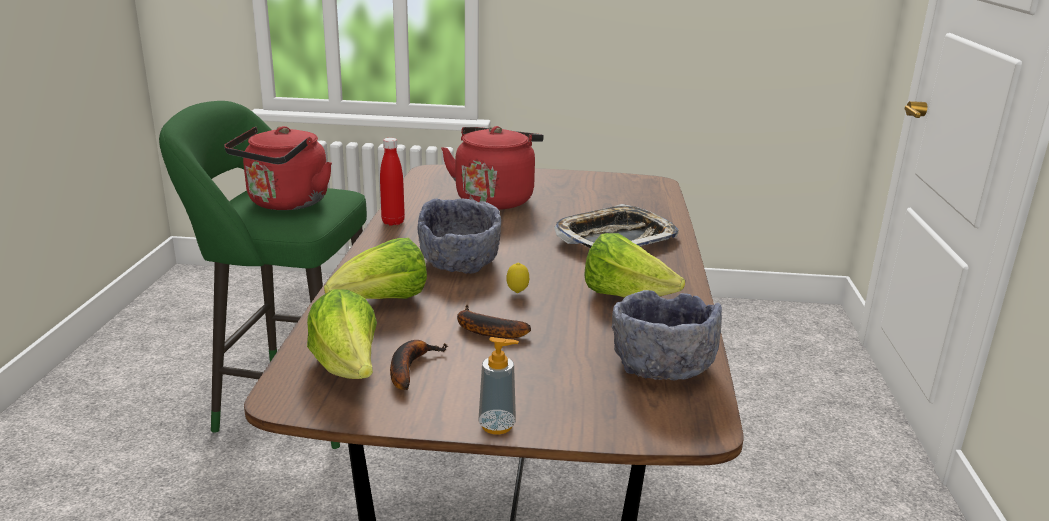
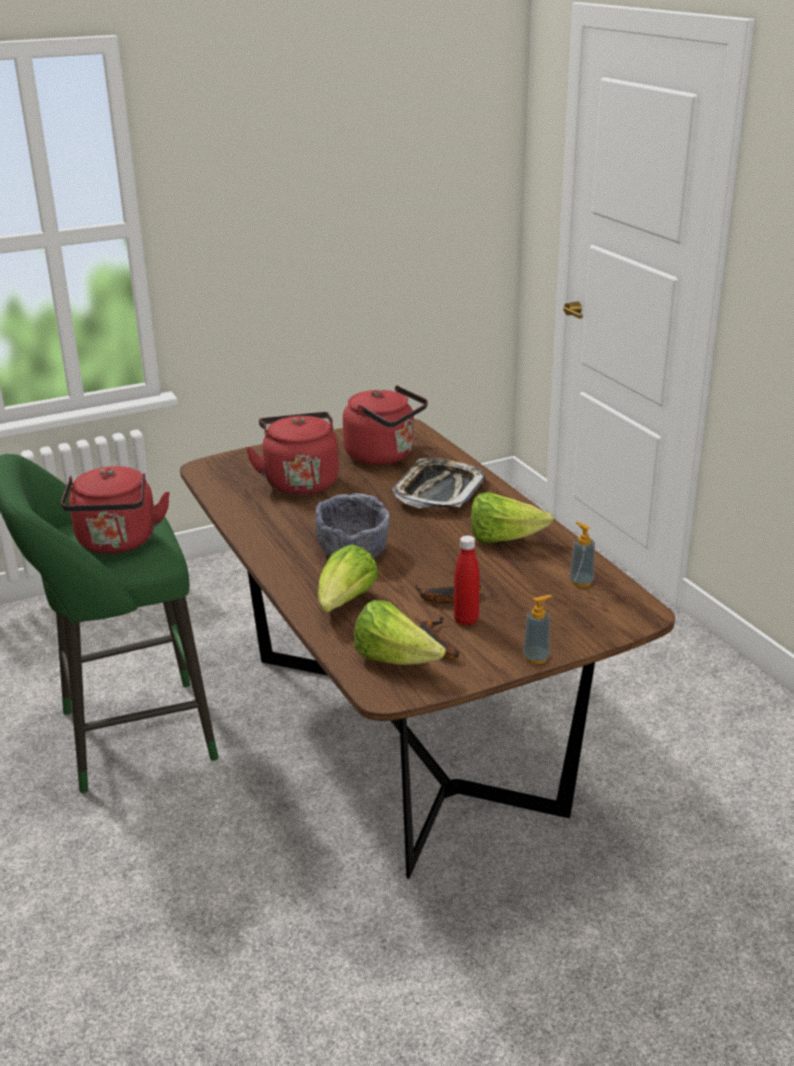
camera: 30 degrees left, 5 degrees up
red bottle [380,138,405,226] -> red bottle moved to [454,535,480,626]
lemon [506,263,529,293] -> none
grey bowl [611,290,722,380] -> soap dispenser [569,522,595,587]
none -> red kettle [343,385,428,465]

